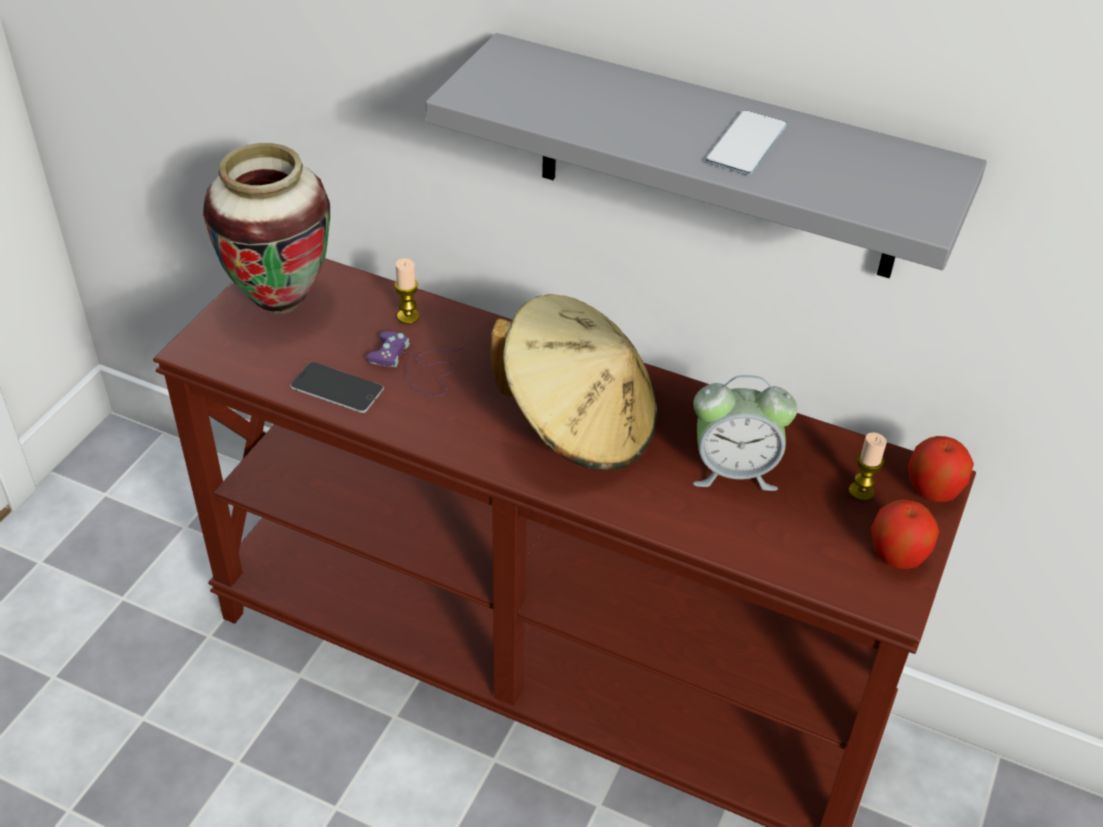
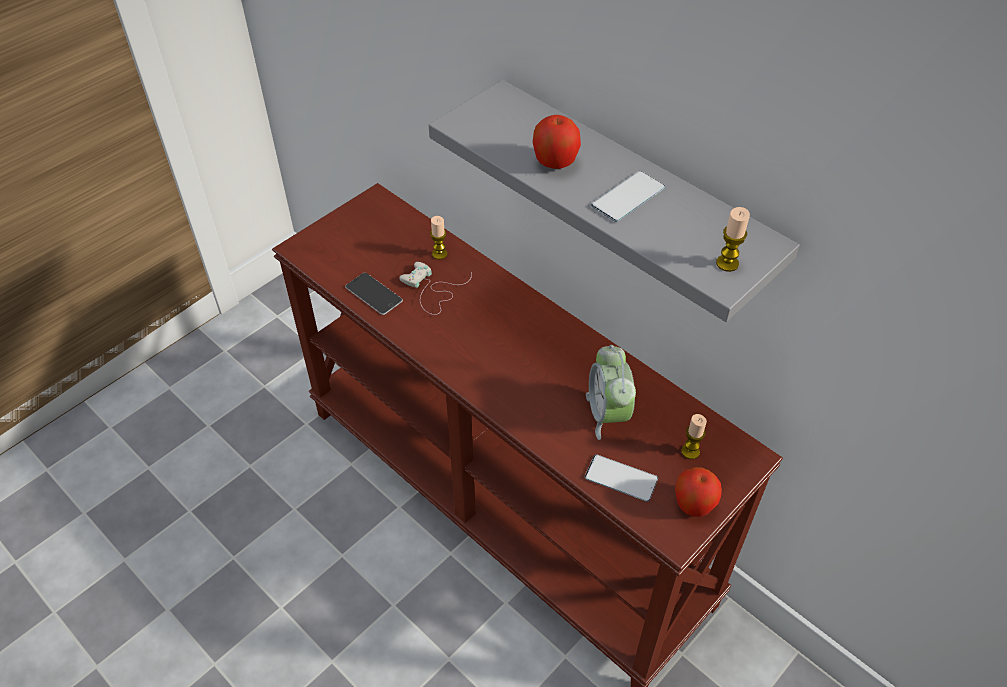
camera: 20 degrees right, 5 degrees up
vase [203,143,330,314] -> none
purple game controller [366,330,469,396] -> white game controller [399,262,472,315]
beige hat [490,294,657,470] -> none
alarm clock [693,375,798,491] -> alarm clock turned 60 degrees clockwise [586,345,636,440]
apple [908,436,974,502] -> apple moved to [533,115,581,169]
none -> phone [585,455,658,502]
none -> candle [716,207,750,272]

